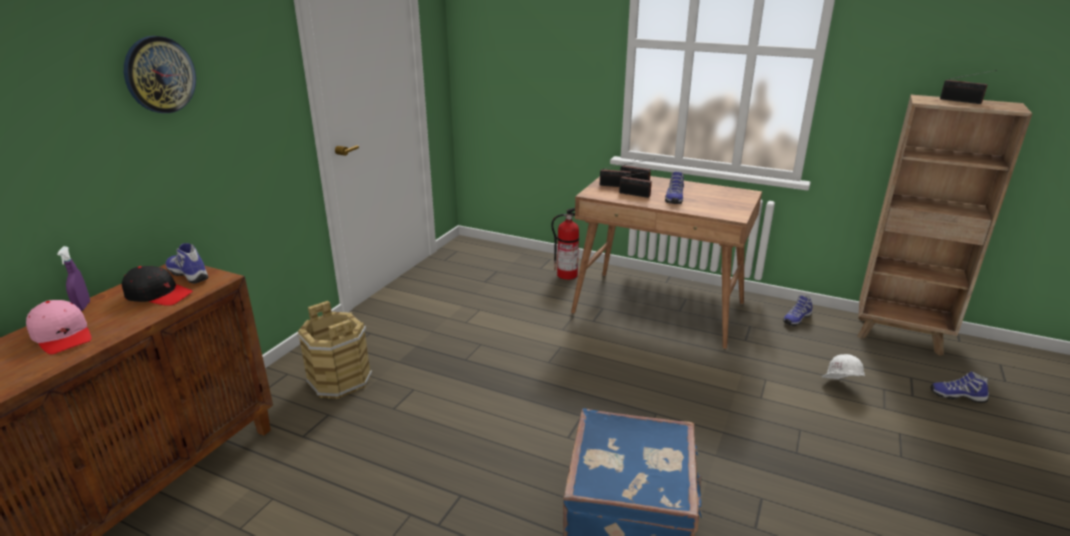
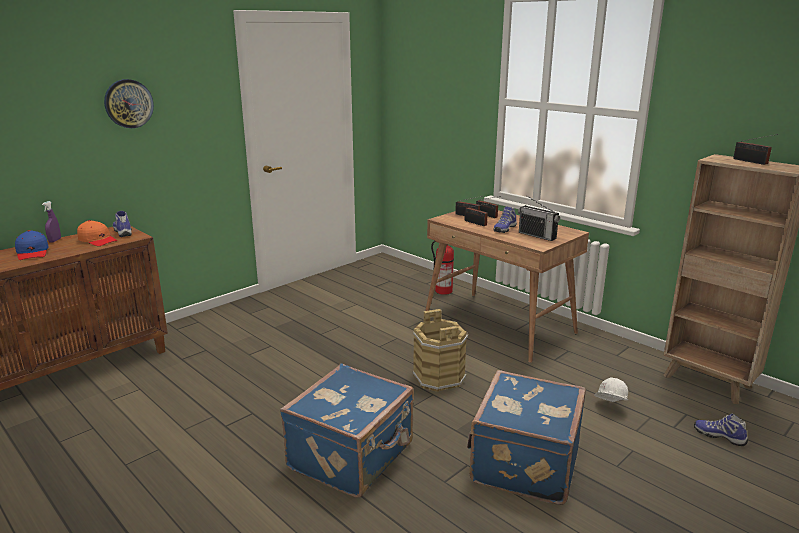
camera: 20 degrees right, 5 degrees down
pink cap [26,300,92,354] -> blue cap [15,230,49,260]
black cap [122,266,193,306] -> orange cap [77,220,117,246]
brown bucket [297,301,372,399] -> brown bucket moved to [412,309,468,392]
shoe [783,295,812,326] -> none
none -> blue suitcase [467,370,586,505]
none -> radio [518,196,560,241]

